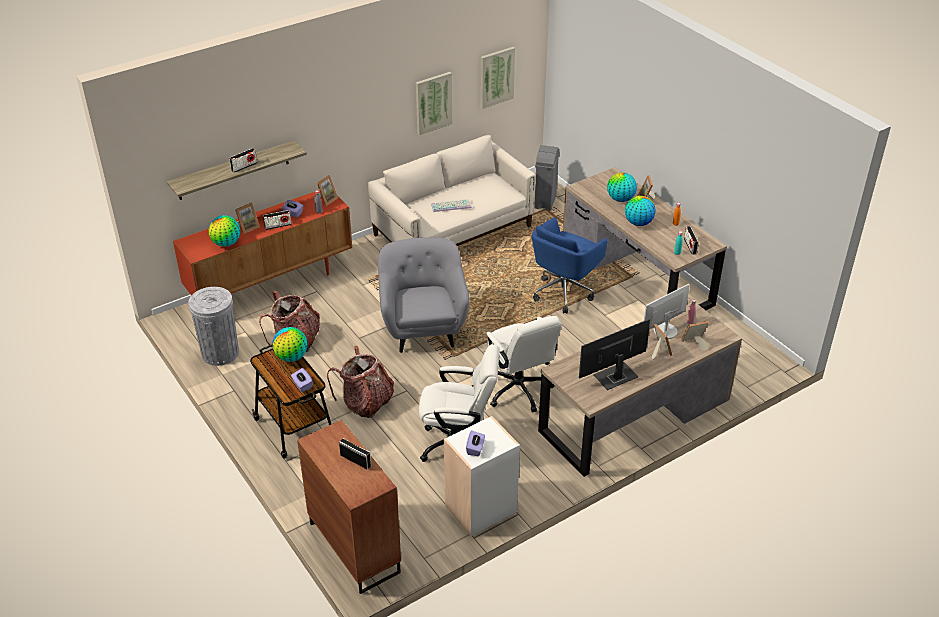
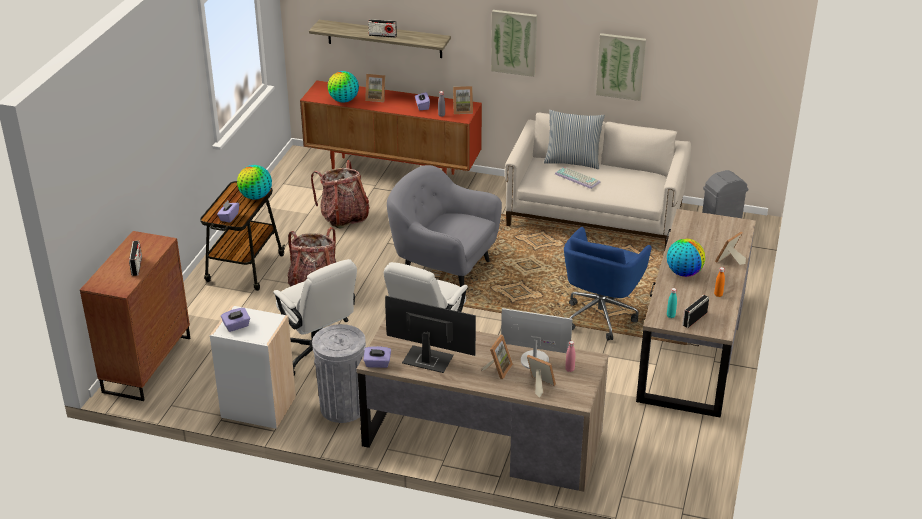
camera: 50 degrees right, 5 degrees down
grey trash can [189,287,239,366] -> grey trash can moved to [312,324,366,423]
radio [263,210,292,230] -> none
grey armchair [378,237,470,353] -> grey armchair turned 105 degrees counterclockwise [387,165,502,287]
picture [480,47,515,109] -> picture moved to [491,10,537,77]
blue office chair [532,217,607,313] -> blue office chair turned 60 degrees counterclockwise [564,227,651,341]
globe [607,172,637,202] -> none
none -> purple tissue box [363,346,391,368]
none -> pillow [544,110,605,169]

